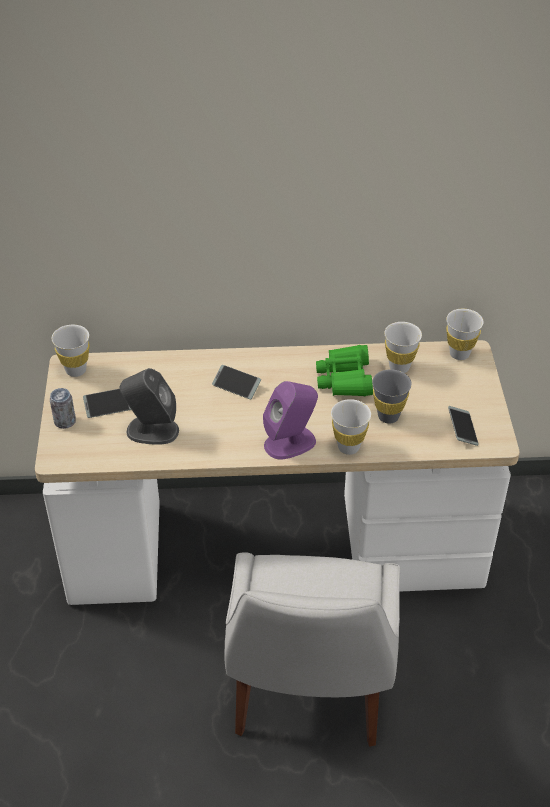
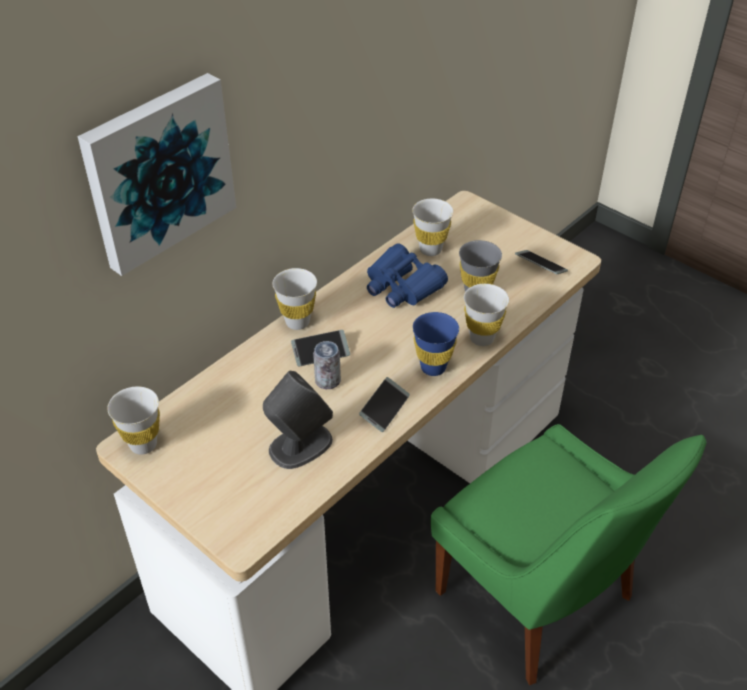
camera: 45 degrees left, 0 degrees up
can [50,388,76,429] -> can moved to [313,341,341,389]
phone [83,389,131,418] -> phone moved to [359,377,410,432]
white chair [224,552,400,747] -> green chair [431,424,706,685]
purple speaker [263,381,318,459] -> blue cup [413,312,459,376]
green binoculars [316,345,373,396] -> blue binoculars [367,244,448,308]
white cup [446,309,484,360] -> white cup moved to [272,268,317,330]
none -> picture [78,73,236,276]

